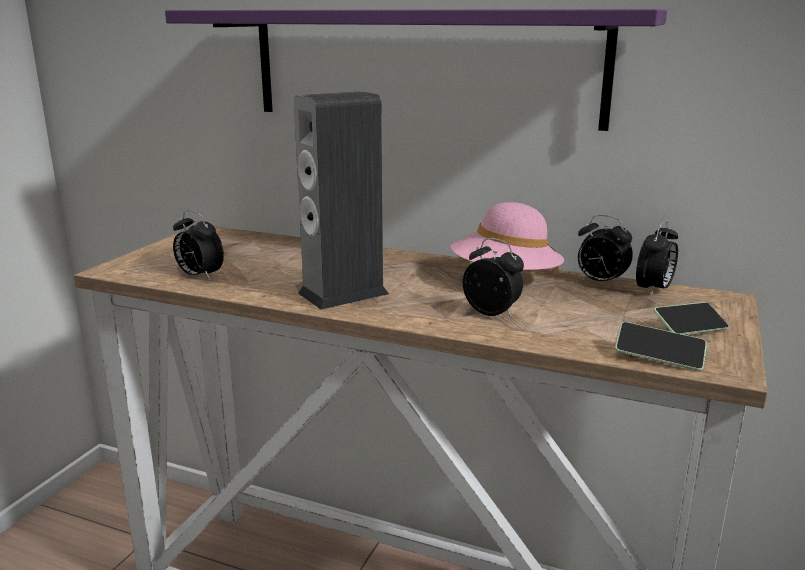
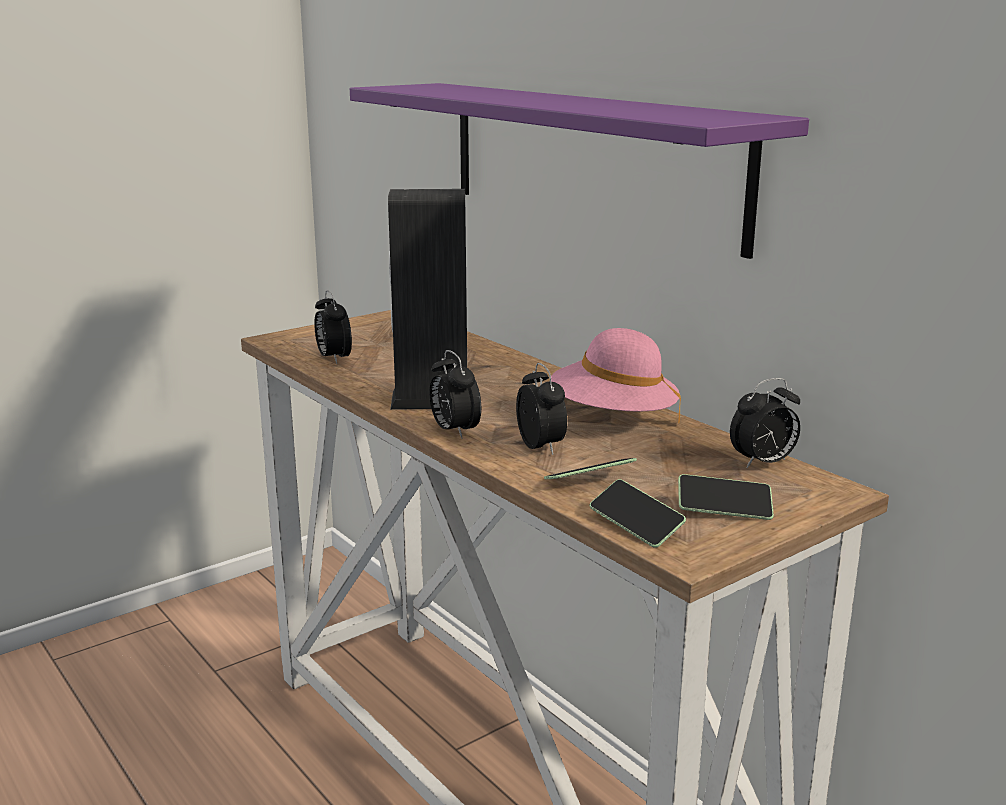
camera: 30 degrees right, 0 degrees up
alarm clock [578,215,633,286] -> alarm clock moved to [429,350,481,438]
none -> phone [544,458,637,479]

